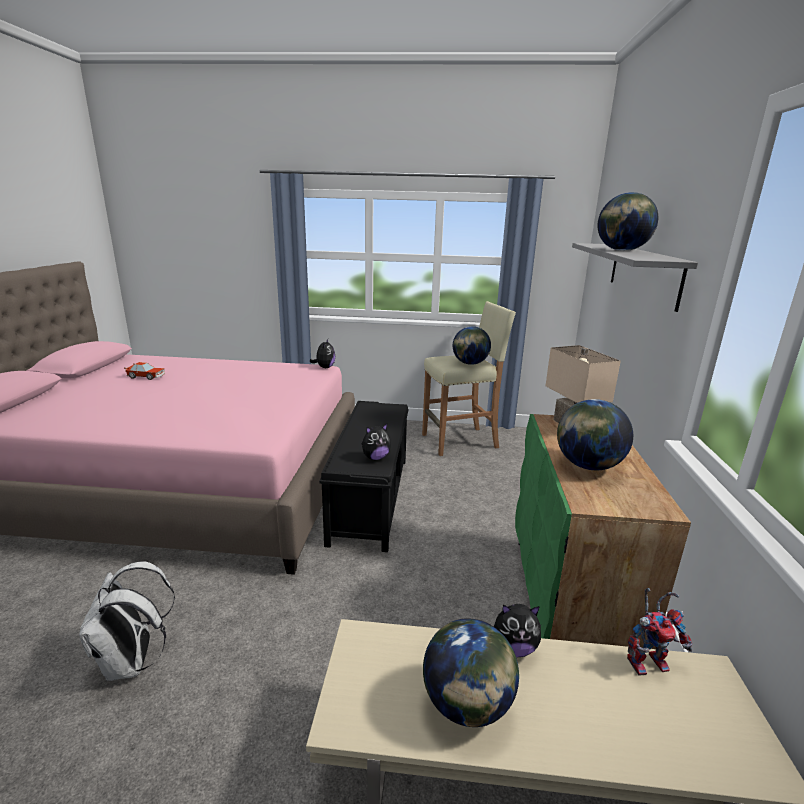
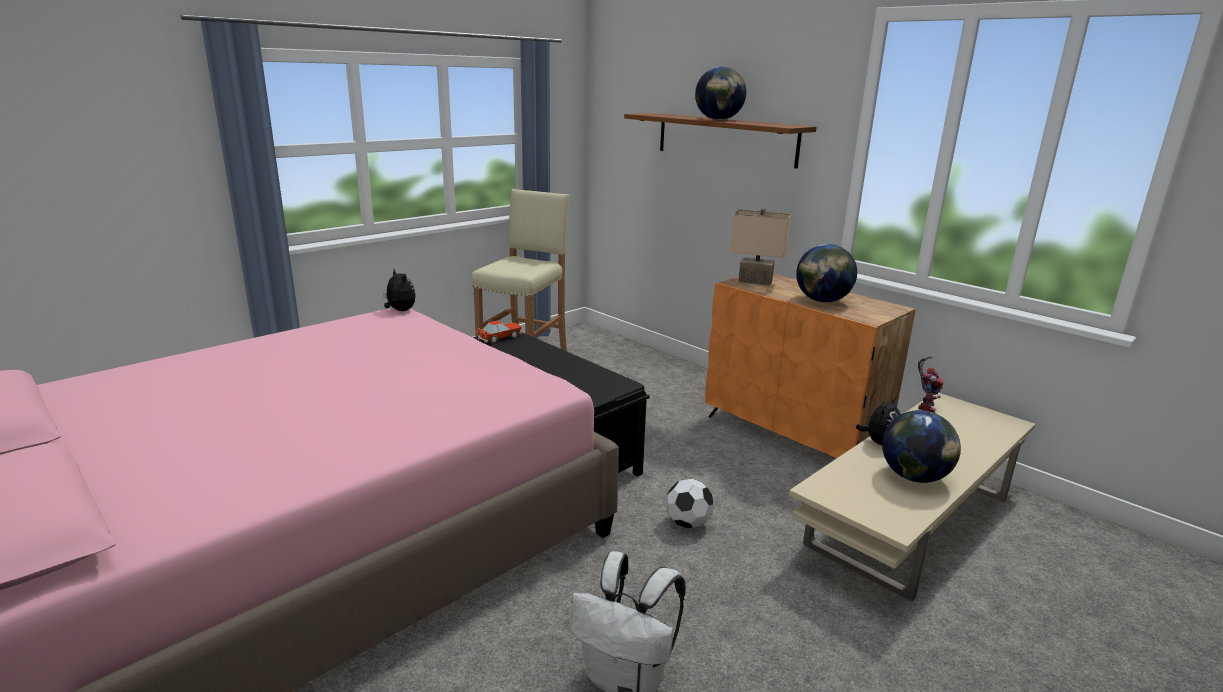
camera: 50 degrees left, 0 degrees up
toy car [124,362,165,380] -> toy car moved to [476,321,522,343]
plush toy [362,424,391,460] -> none
globe [453,326,491,365] -> none
green cabinet [515,414,691,649] -> orange cabinet [705,274,916,458]
grey shelf [572,243,698,312] -> brown shelf [624,113,817,168]
none -> football [666,479,713,528]

